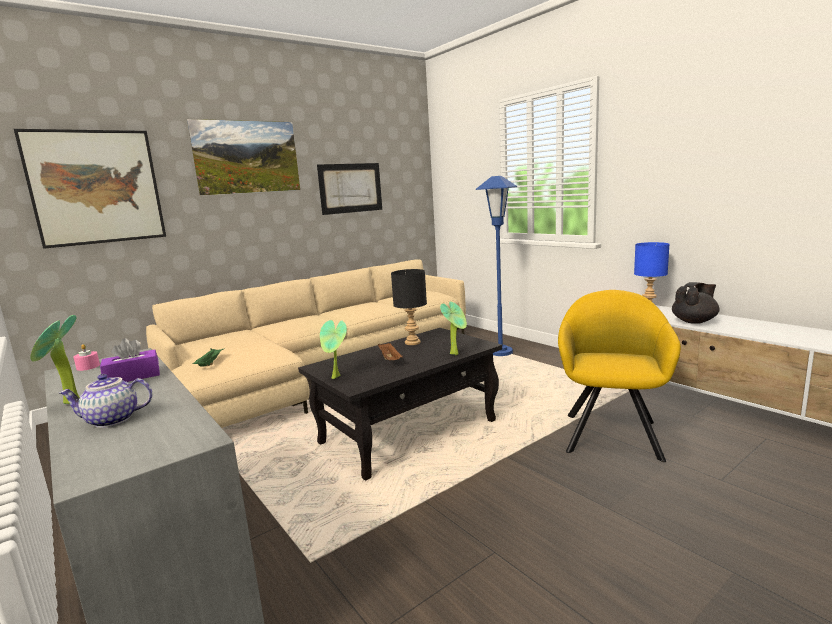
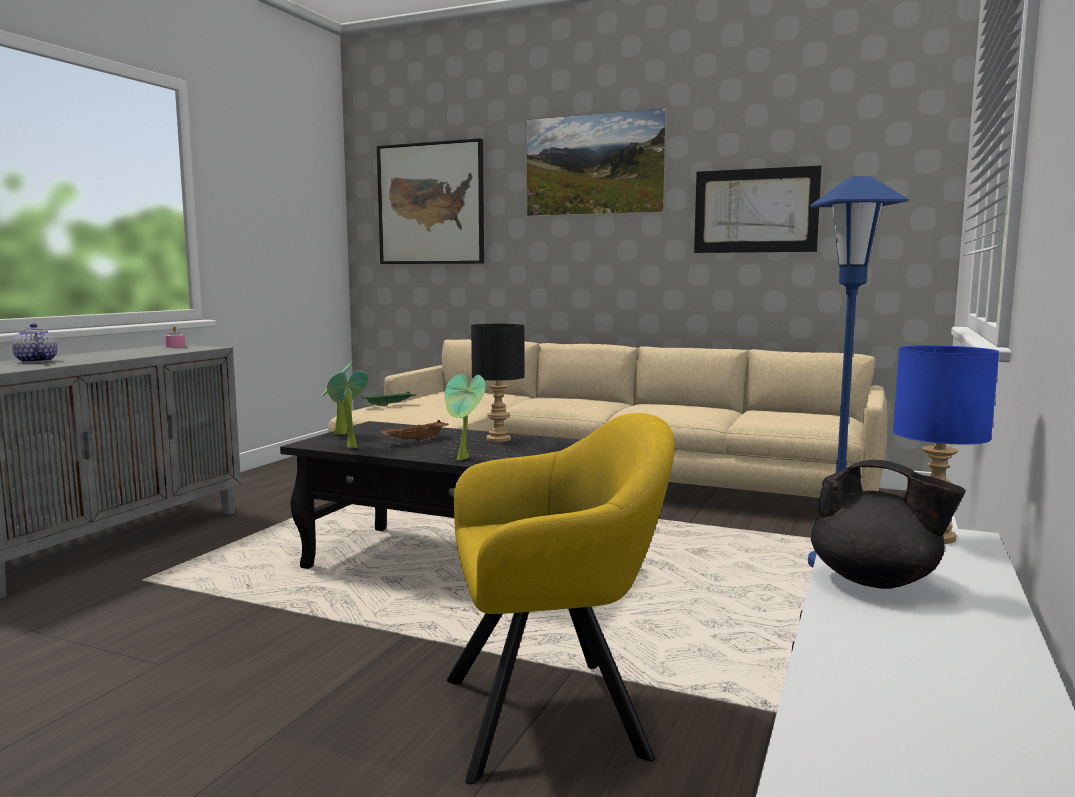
camera: 60 degrees right, 5 degrees down
potted plant [30,315,80,404] -> potted plant moved to [327,371,368,448]
purple tissue box [100,338,160,382] -> none

